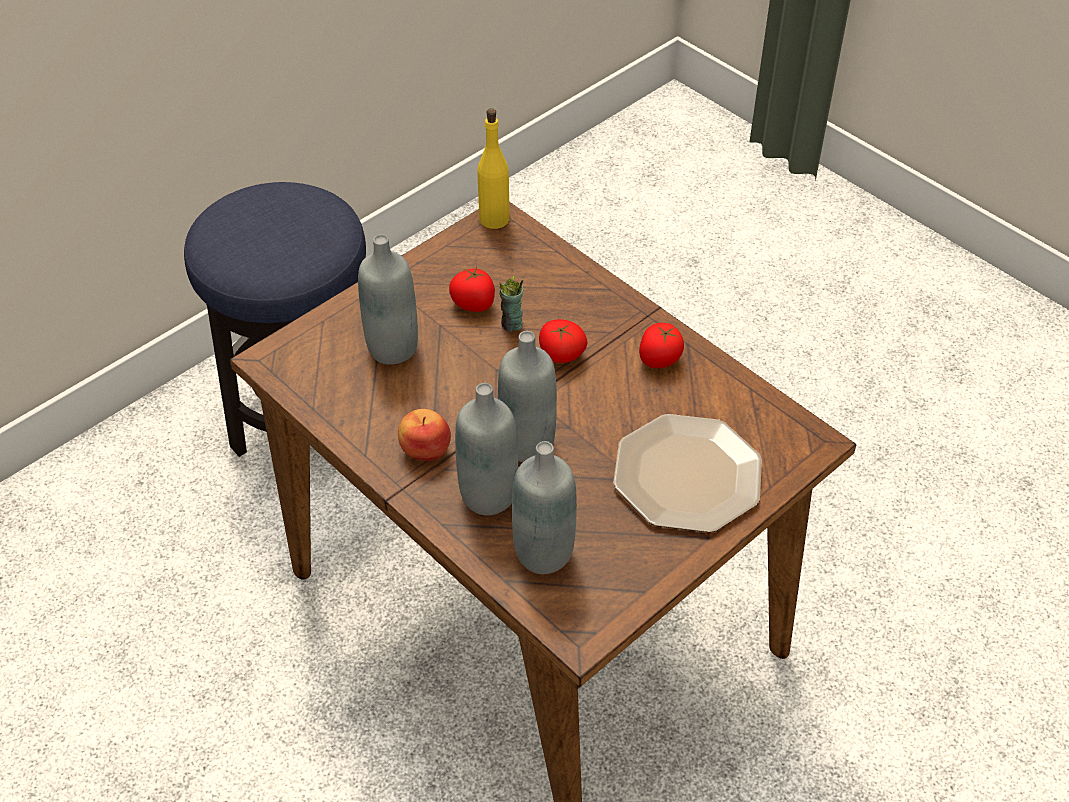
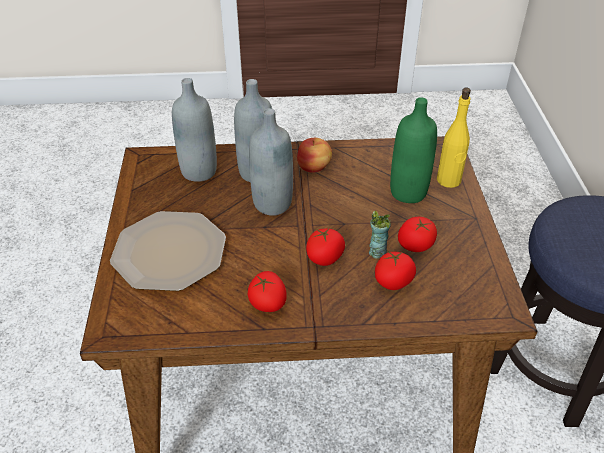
camera: 130 degrees right, 5 degrees down
grey bottle [358,234,418,365] -> green bottle [390,97,437,203]
yellow bottle [477,108,510,229] -> yellow bottle moved to [437,88,471,188]
none -> tomato [375,251,416,290]

